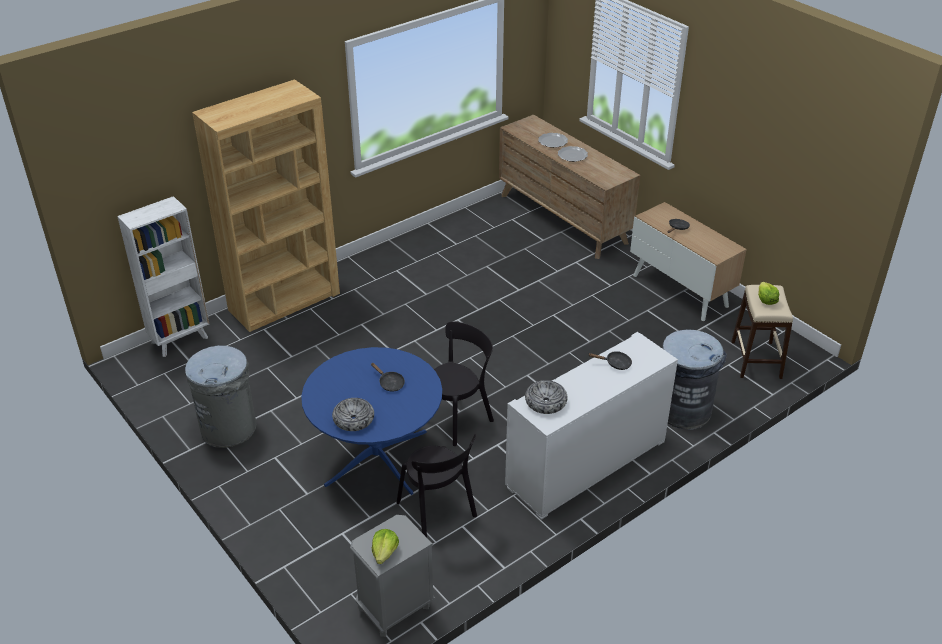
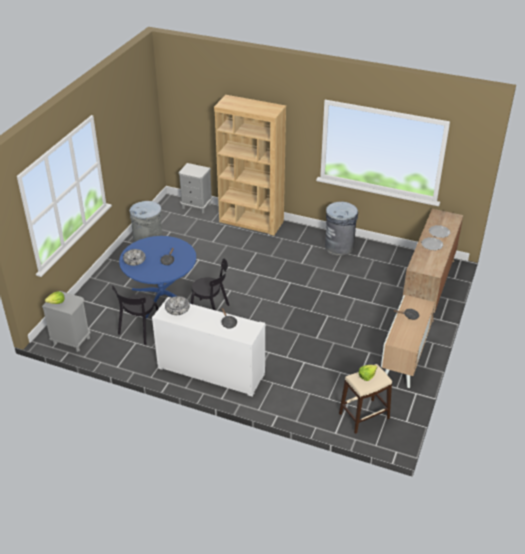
camera: 60 degrees right, 0 degrees up
white bookcase [117,196,209,357] -> grey nightstand [178,163,213,213]
grey trash can [663,330,727,430] -> grey trash can moved to [325,202,358,256]

